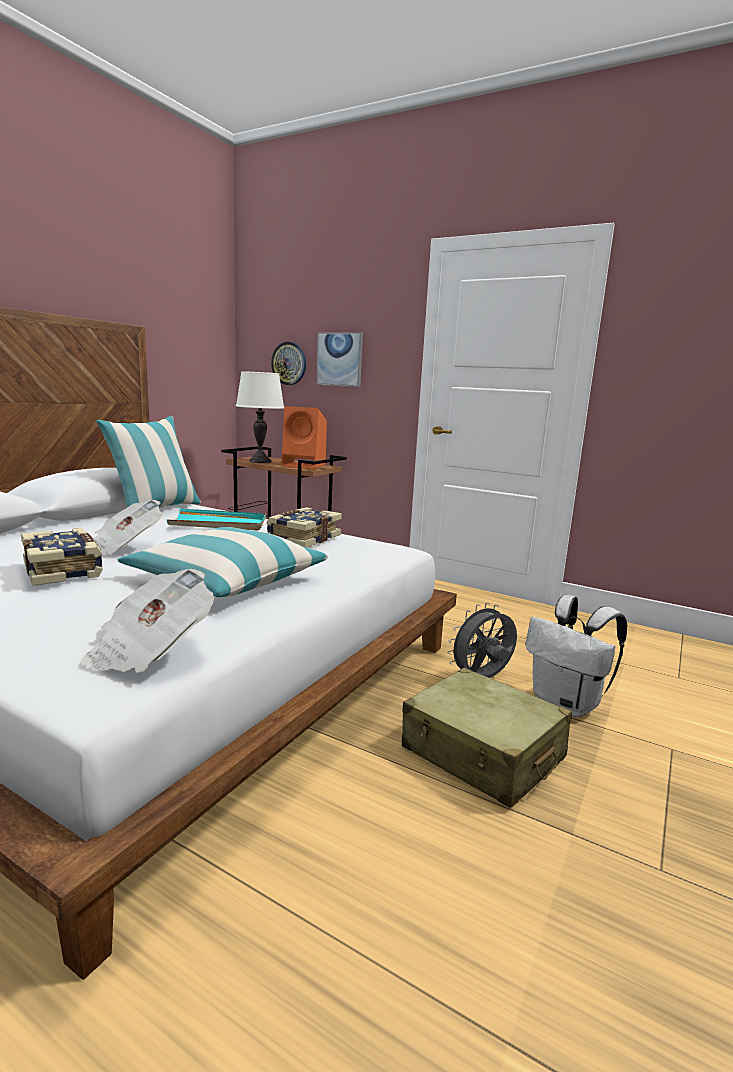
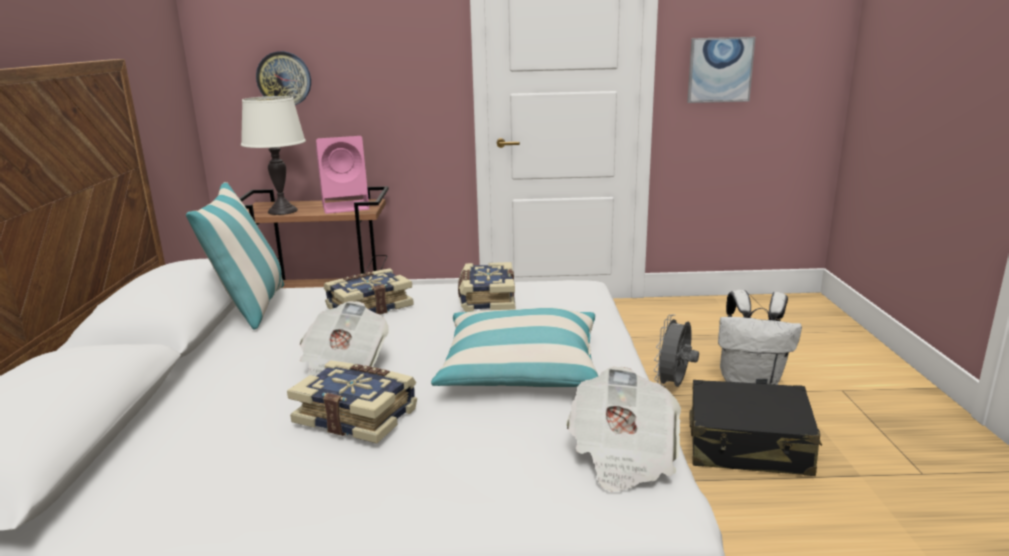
camera: 30 degrees left, 5 degrees up
turquoise tray [167,509,266,531] -> book [324,268,414,315]
orange speaker [281,406,327,469] -> pink speaker [316,136,369,214]
picture [316,332,363,387] -> picture moved to [687,37,755,103]
beige suitcase [402,668,572,808] -> black suitcase [689,380,822,476]

